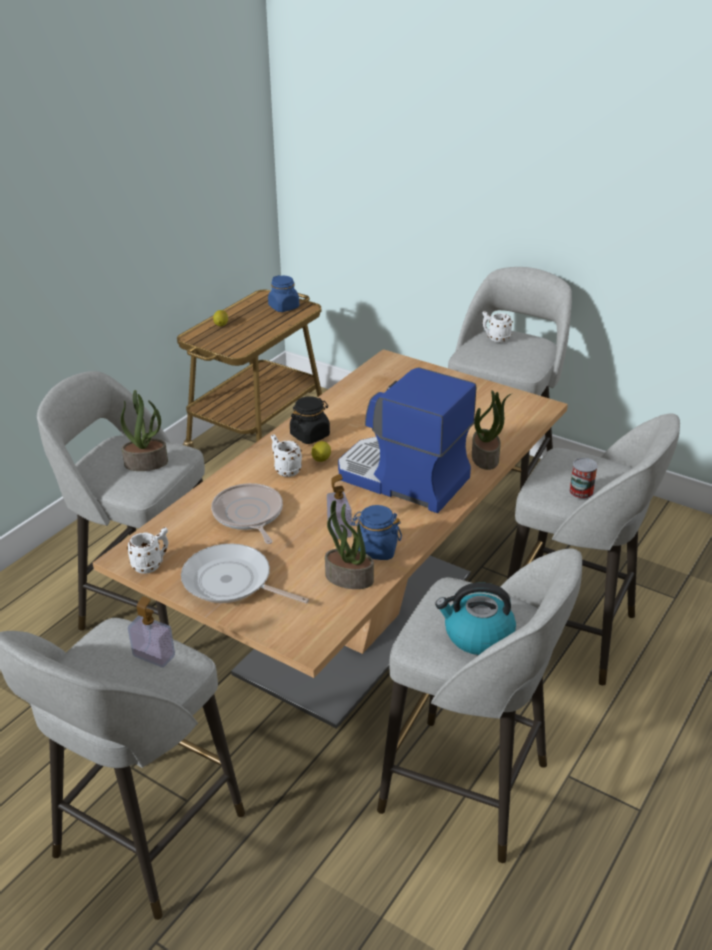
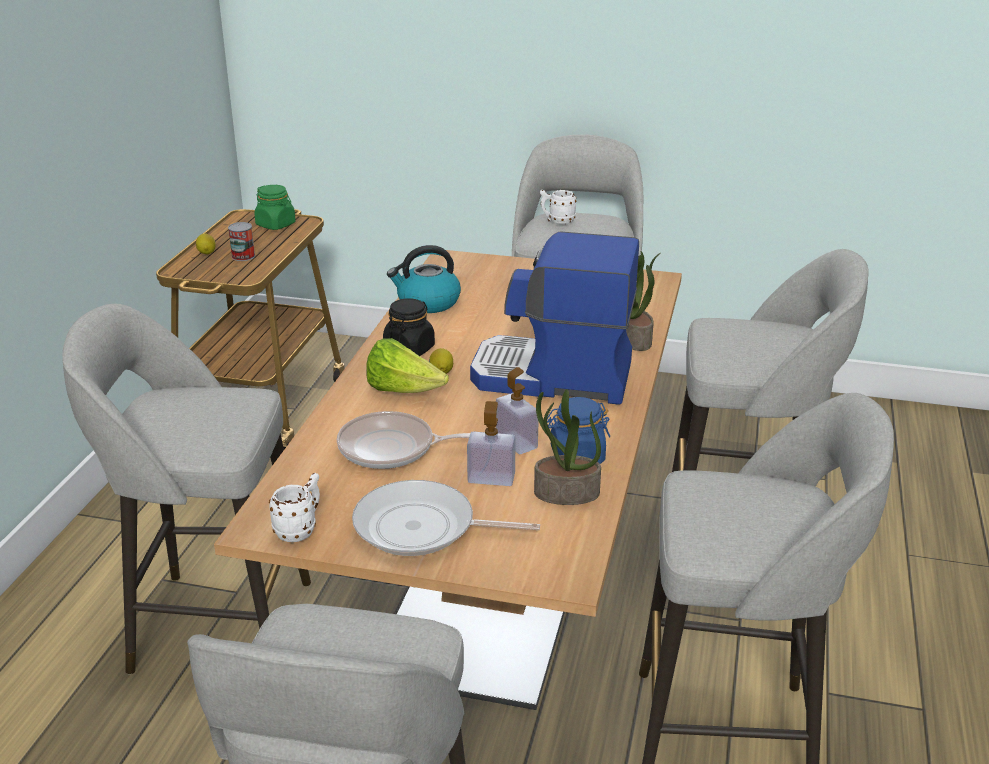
camera: 20 degrees left, 5 degrees down
potted plant [121,390,168,471] -> none
soap dispenser [128,596,175,668] -> soap dispenser moved to [467,401,516,486]
frying pan [211,483,283,544] -> frying pan turned 45 degrees counterclockwise [337,411,470,469]
blue jar [268,275,299,312] -> green jar [254,185,296,230]
white mug [271,434,302,477] -> lettuce [366,338,449,393]
kettle [435,583,516,655] -> kettle moved to [387,245,461,313]
can [569,458,598,499] -> can moved to [228,222,255,261]

